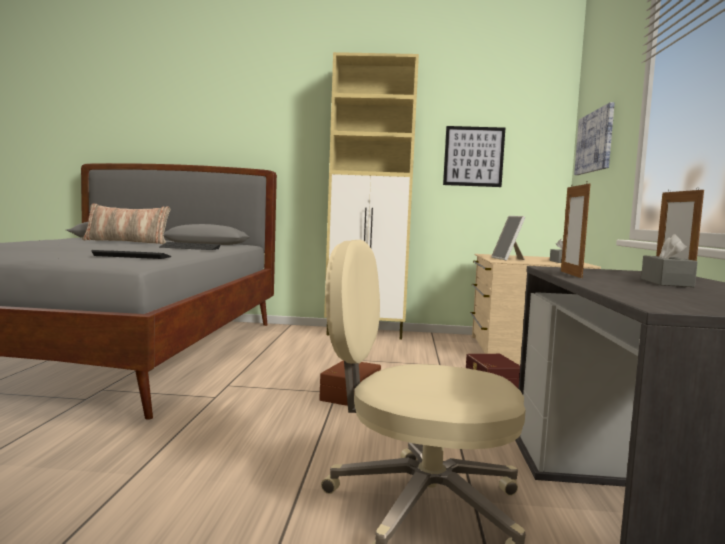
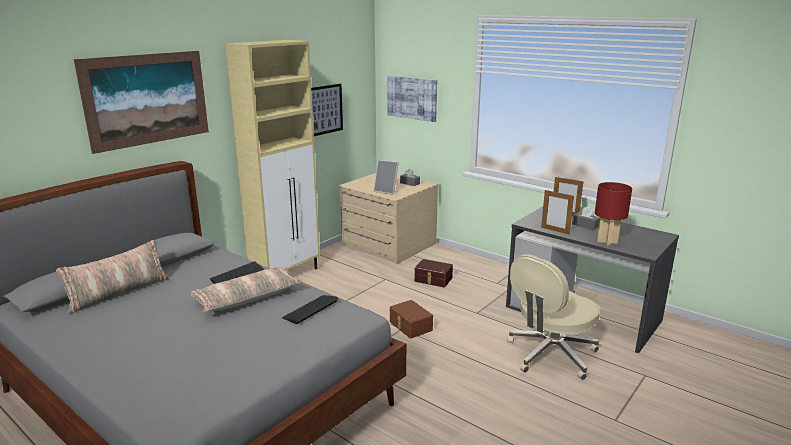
camera: 55 degrees left, 15 degrees up
none -> picture [74,51,209,154]
none -> pillow [190,267,301,312]
none -> red table lamp [595,182,632,246]

